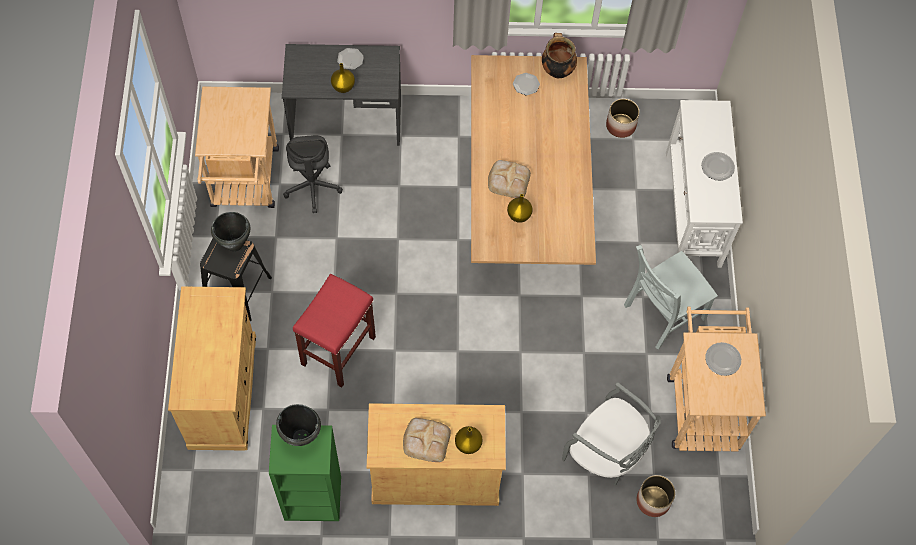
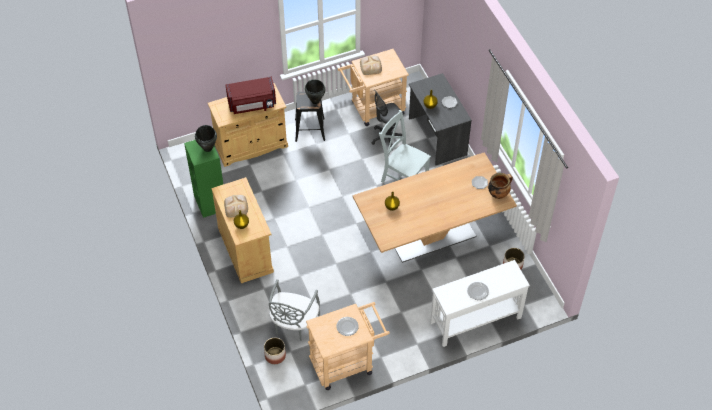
camera: 70 degrees right, 10 degrees down
red stool [293,274,376,387] -> none
bread [488,160,531,198] -> bread moved to [360,56,382,75]
grey chair [624,245,718,349] -> grey chair moved to [379,110,431,183]
none -> red microwave [226,77,276,114]

